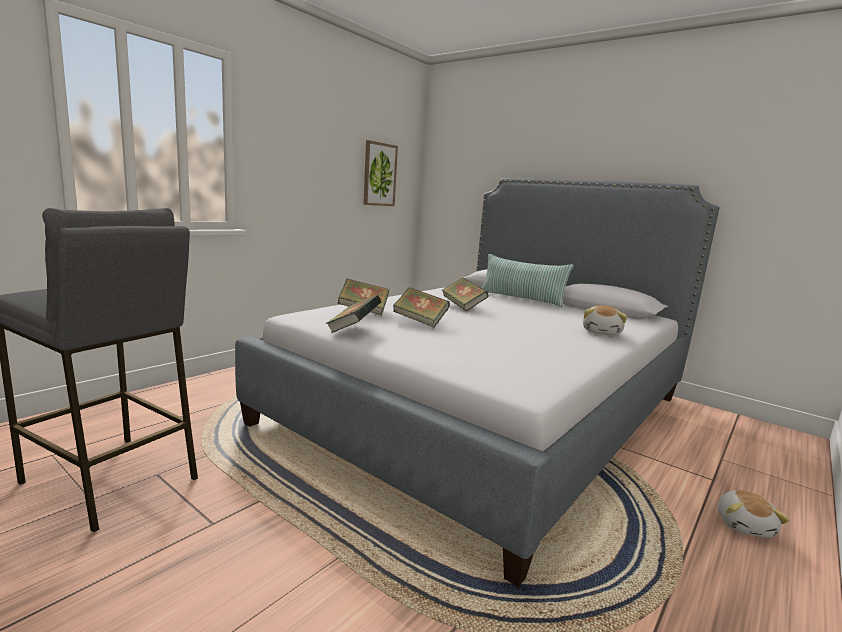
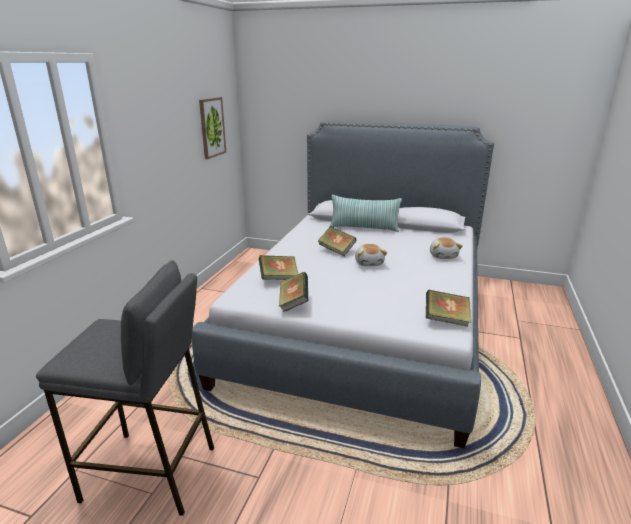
camera: 20 degrees left, 10 degrees up
book [393,287,450,328] -> book moved to [426,290,471,327]
plush toy [718,490,790,538] -> plush toy moved to [355,244,387,266]

